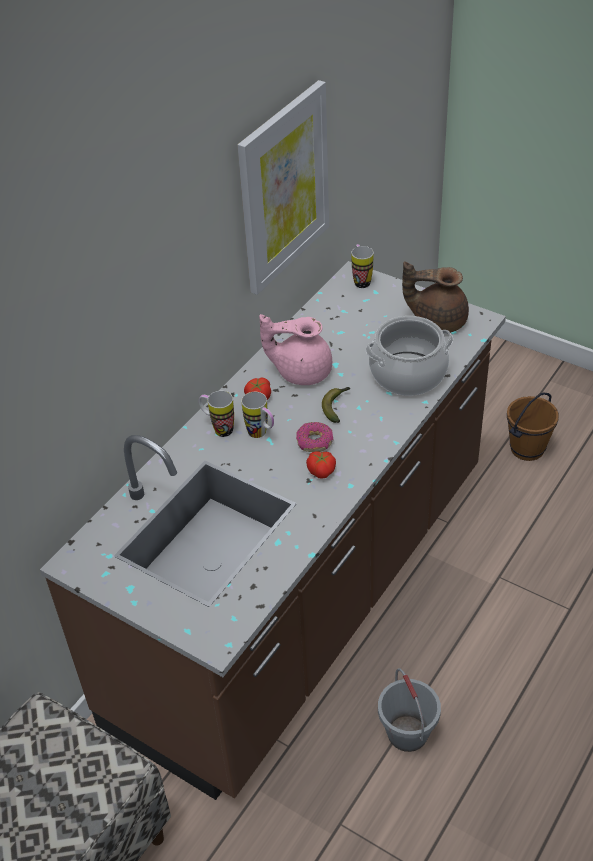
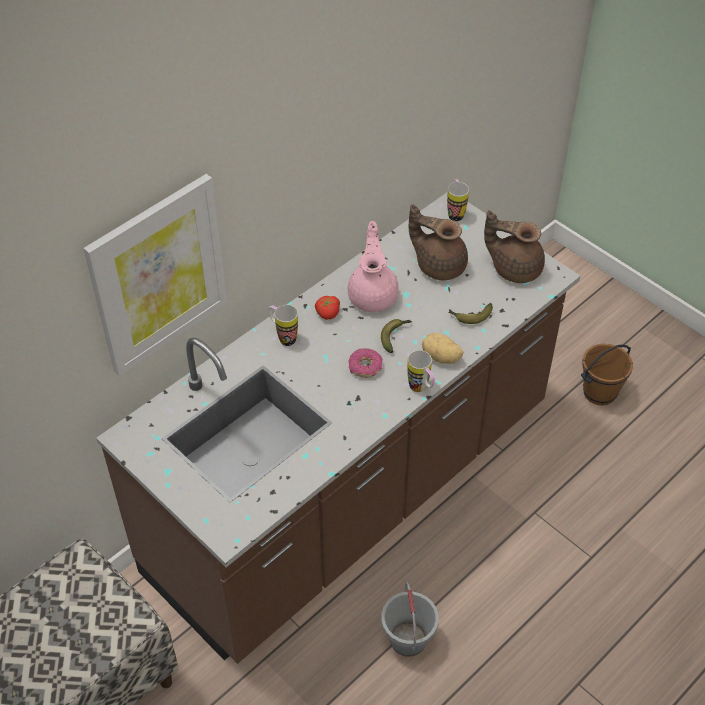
camera: 10 degrees right, 5 degrees up
picture [237,80,329,295] -> picture moved to [84,174,227,376]
mug [241,392,274,438] -> mug moved to [407,350,435,392]
pink teapot [259,314,332,385] -> pink teapot turned 75 degrees clockwise [347,221,399,312]
tomato [306,451,336,479] -> none
cooking pot [365,316,453,396] -> banana [448,303,493,324]
none -> brown teapot [409,204,468,280]
none -> potato [422,333,463,364]

